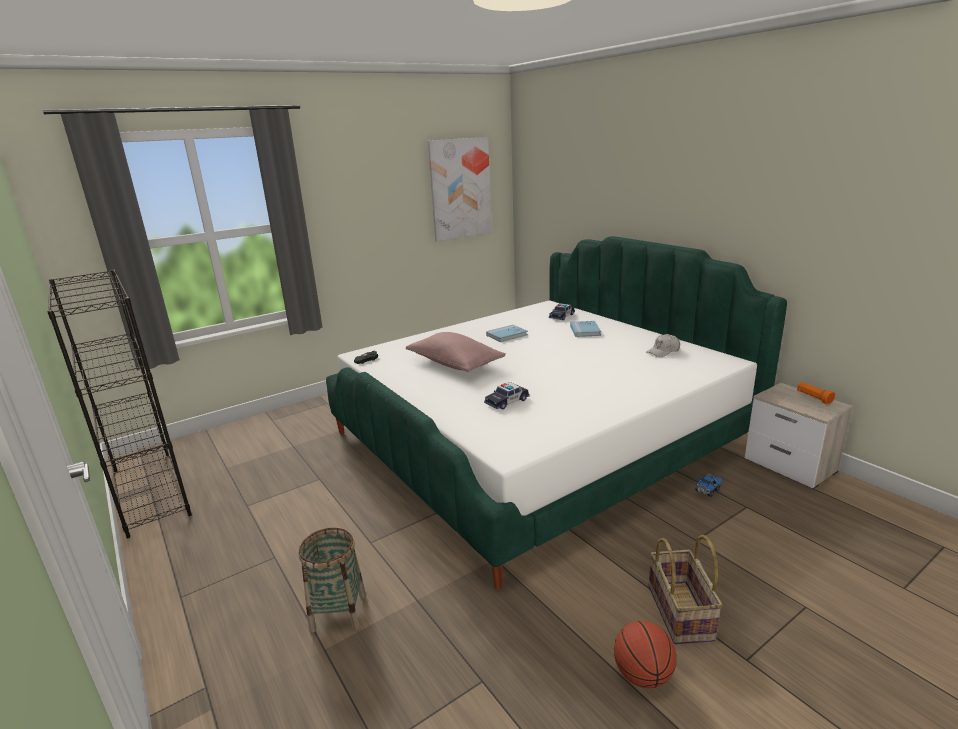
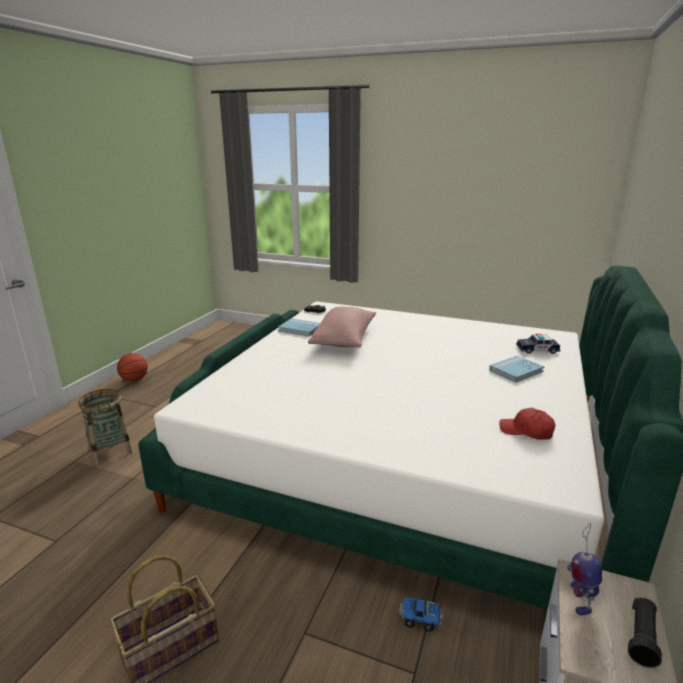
camera: 55 degrees right, 0 degrees up
black bookcase [47,270,192,538] -> none
picture [428,137,492,242] -> none
toy car [484,382,530,409] -> none
blue book [486,325,528,342] -> blue book moved to [278,318,320,337]
basketball [614,621,677,688] -> basketball moved to [117,353,148,382]
white cap [646,334,680,357] -> red cap [499,408,555,440]
orange flashlight [797,382,835,405] -> black flashlight [628,598,662,668]
none -> toy robot [567,523,602,616]

